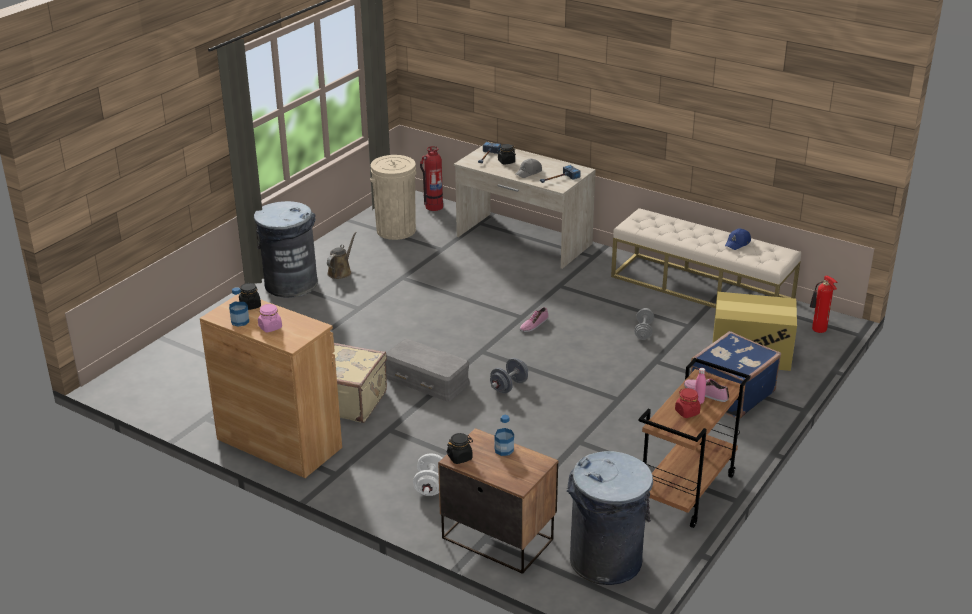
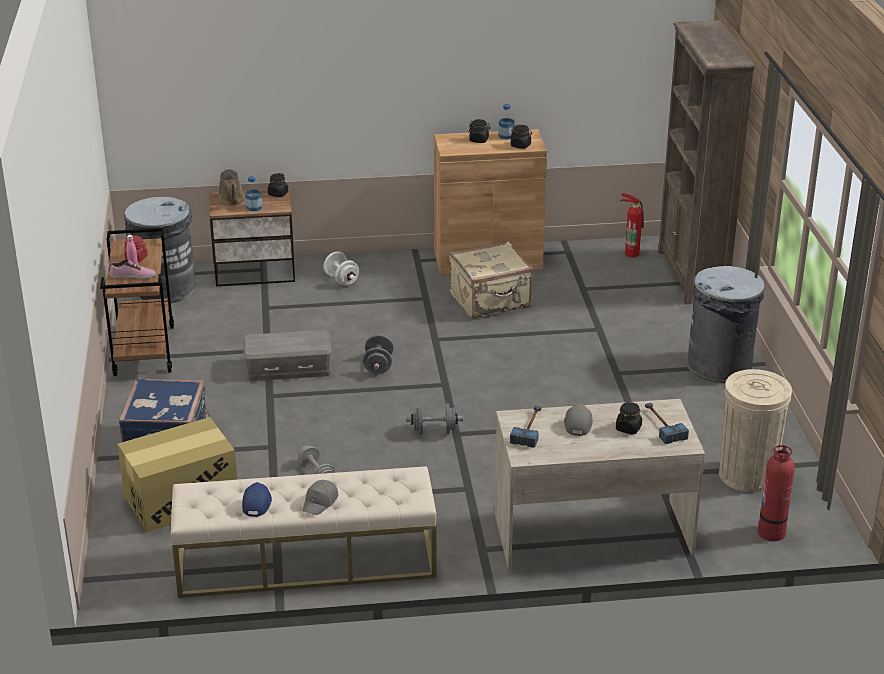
camera: 140 degrees right, 0 degrees up
pink jar [258,304,282,332] -> black jar [468,119,491,143]
brown watering can [327,232,357,279] -> brown watering can moved to [218,167,245,206]
grey storage box [385,339,470,402] -> grey storage box moved to [243,330,332,381]
shoe [520,307,548,332] -> grey dumbbell [406,403,463,435]
fire extinguisher [810,276,837,333] -> fire extinguisher moved to [620,193,644,257]
none -> grey cap [302,480,338,515]
none -> brown bookcase [658,20,755,304]

